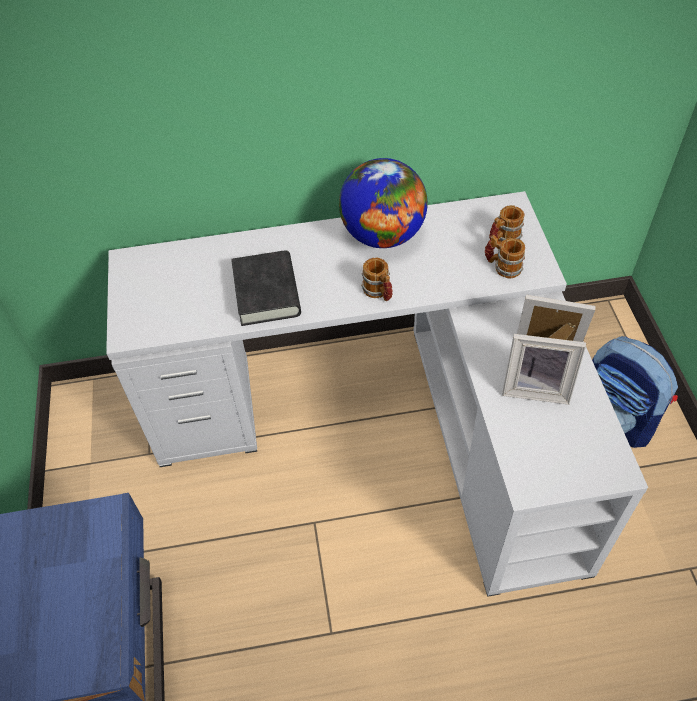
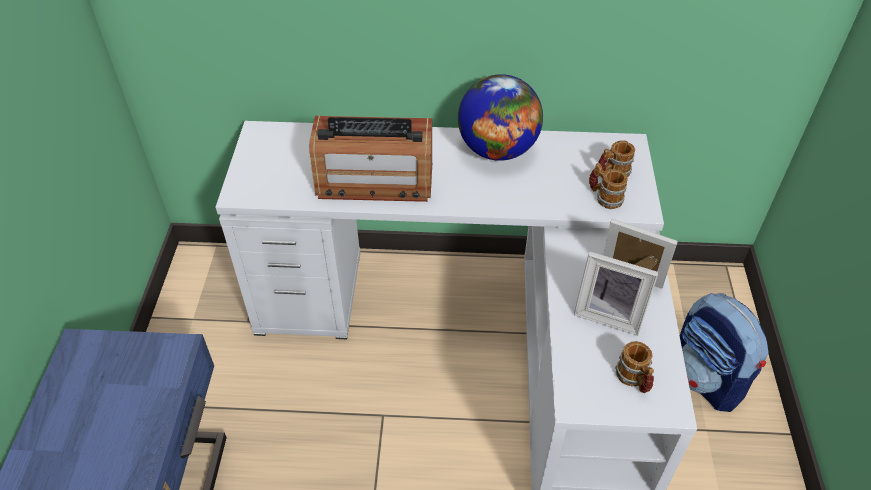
camera: 10 degrees right, 5 degrees down
black book [231,250,301,326] -> radio [309,116,432,202]
mug [361,257,393,301] -> mug moved to [615,341,654,393]

